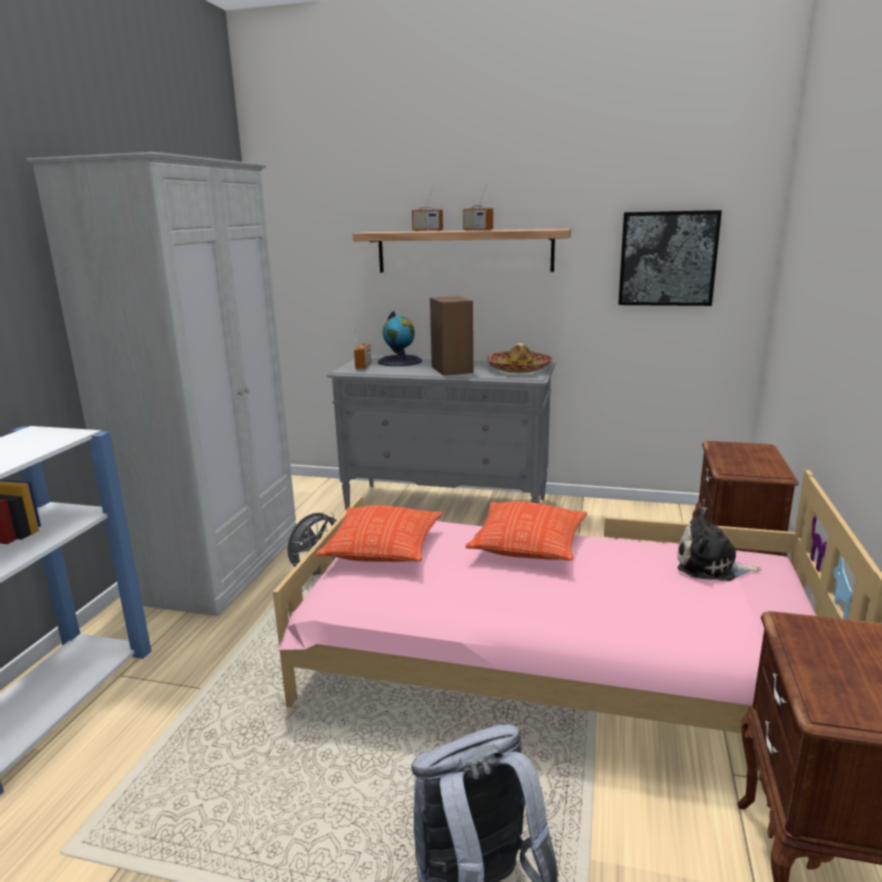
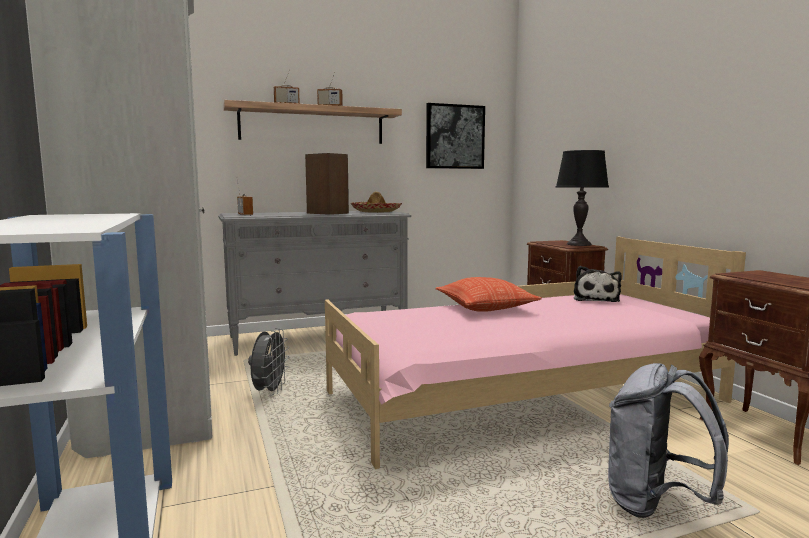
camera: 35 degrees left, 10 degrees down
orange pillow [316,505,442,562] -> none
globe [378,311,422,366] -> none
plush toy [678,508,761,581] -> plush toy turned 60 degrees counterclockwise [574,266,622,302]
none -> black table lamp [556,150,609,246]

